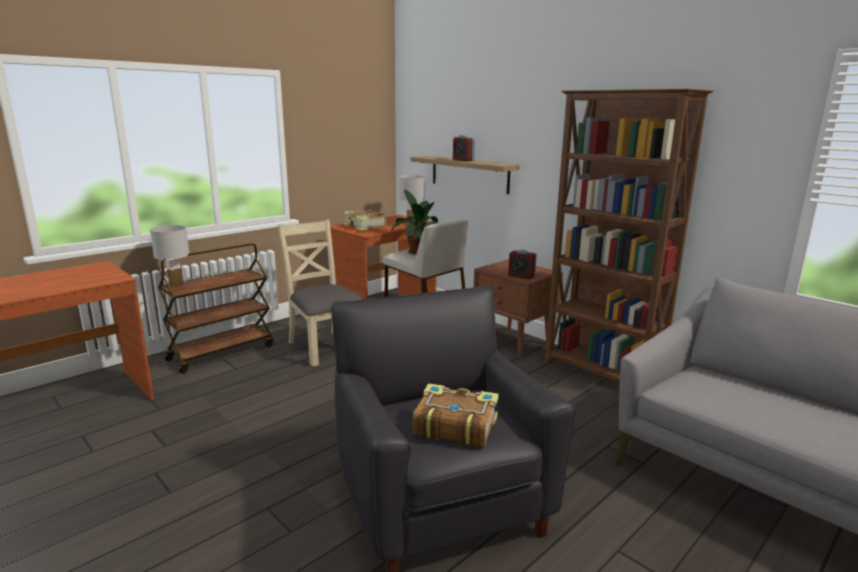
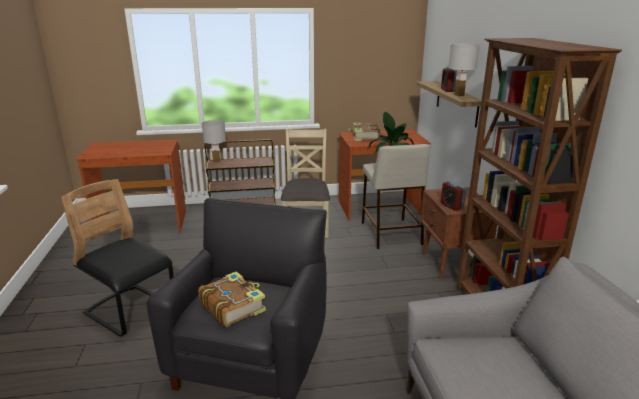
camera: 35 degrees right, 5 degrees up
white table lamp [399,175,425,225] -> white table lamp moved to [448,43,479,96]
none -> black chair [61,179,174,337]

